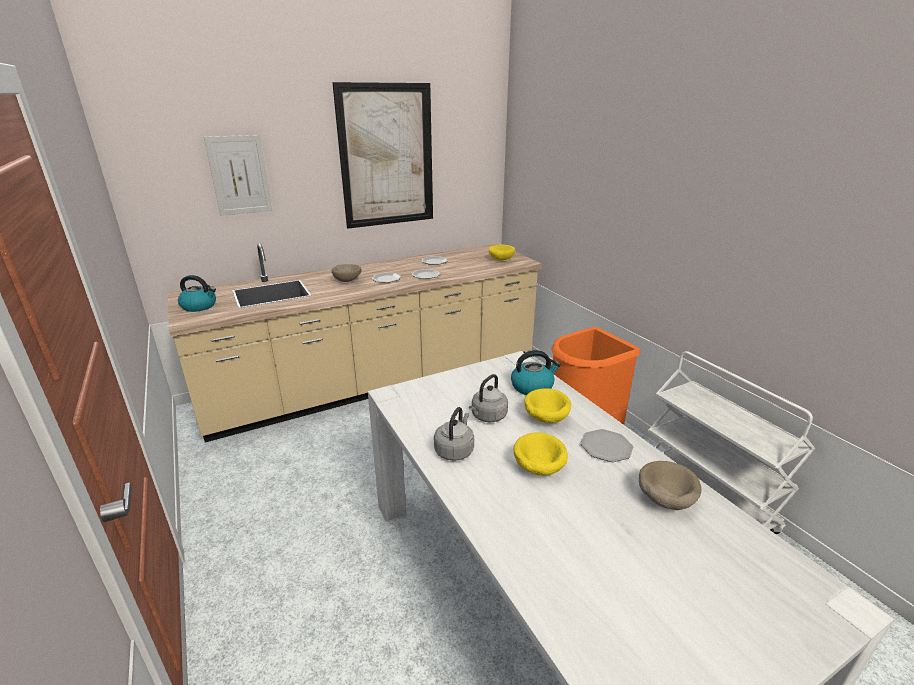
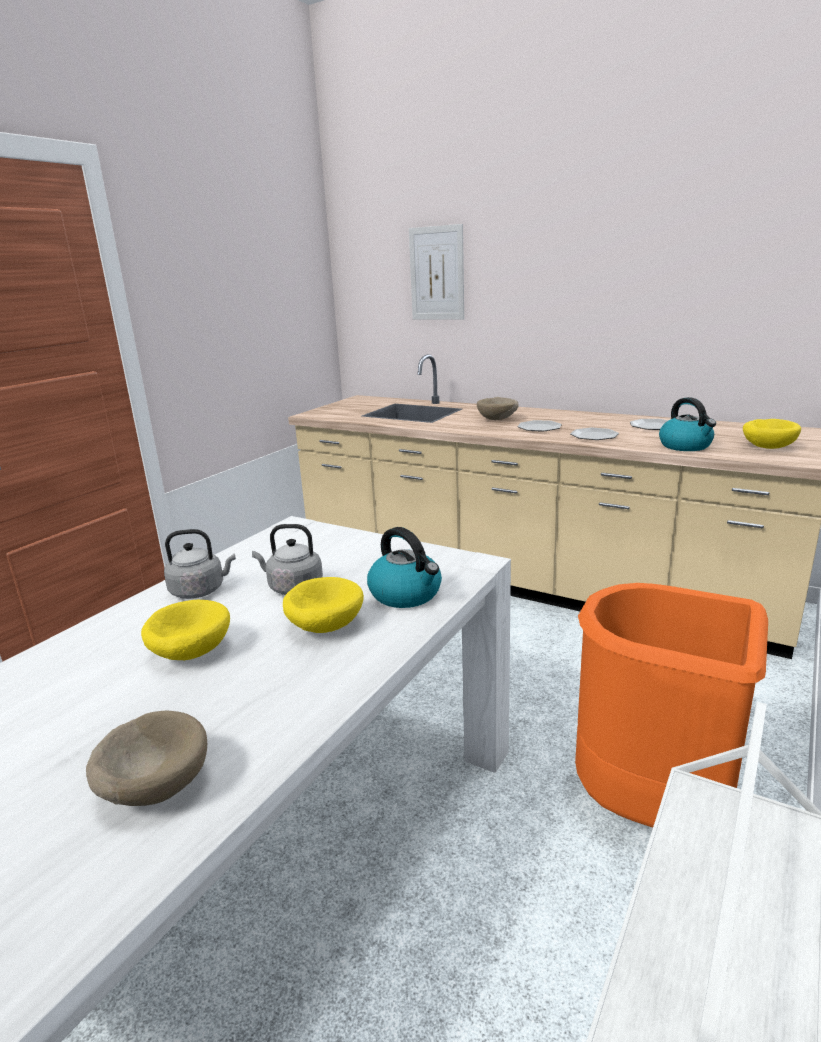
camera: 60 degrees right, 5 degrees down
kettle [178,275,216,312] -> kettle moved to [659,397,716,451]
picture [332,82,433,229] -> none
plate [581,429,633,462] -> none

